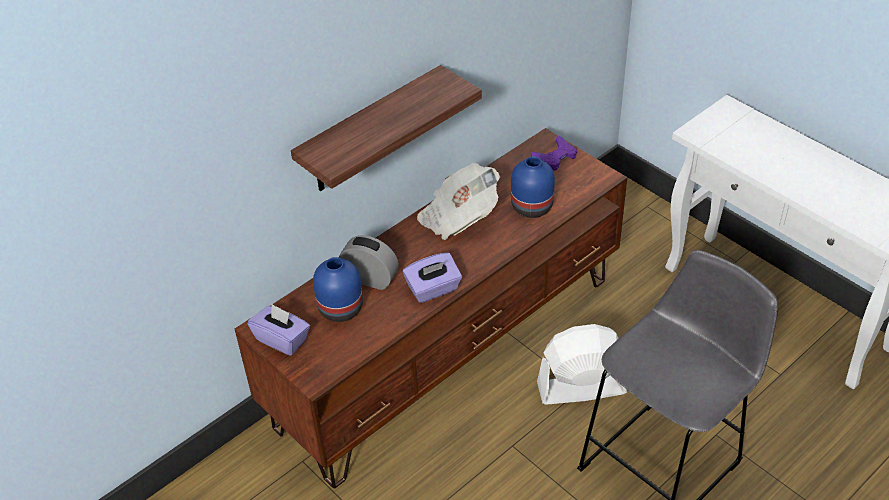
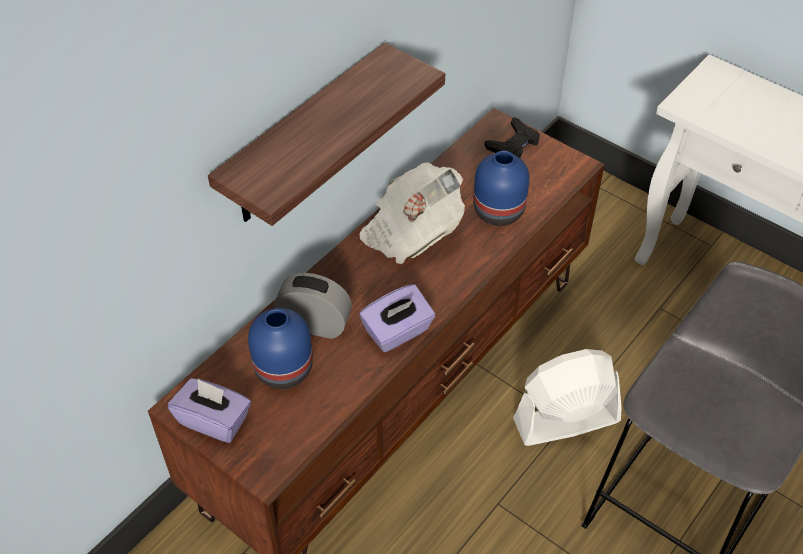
camera: 10 degrees left, 5 degrees up
purple game controller [531,135,577,171] -> black game controller [485,117,540,158]

